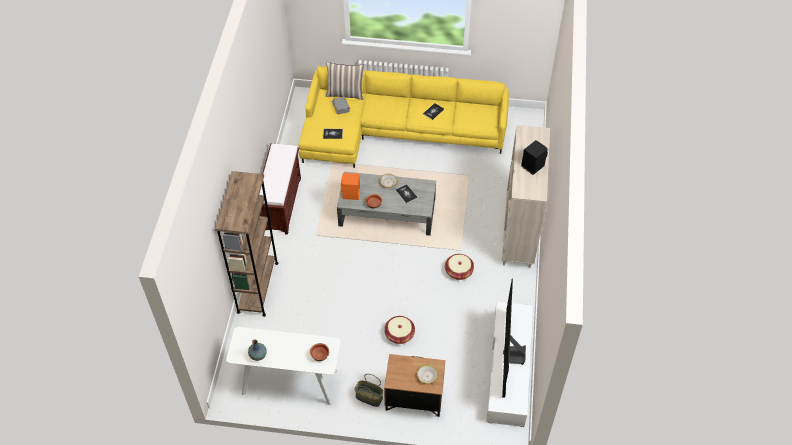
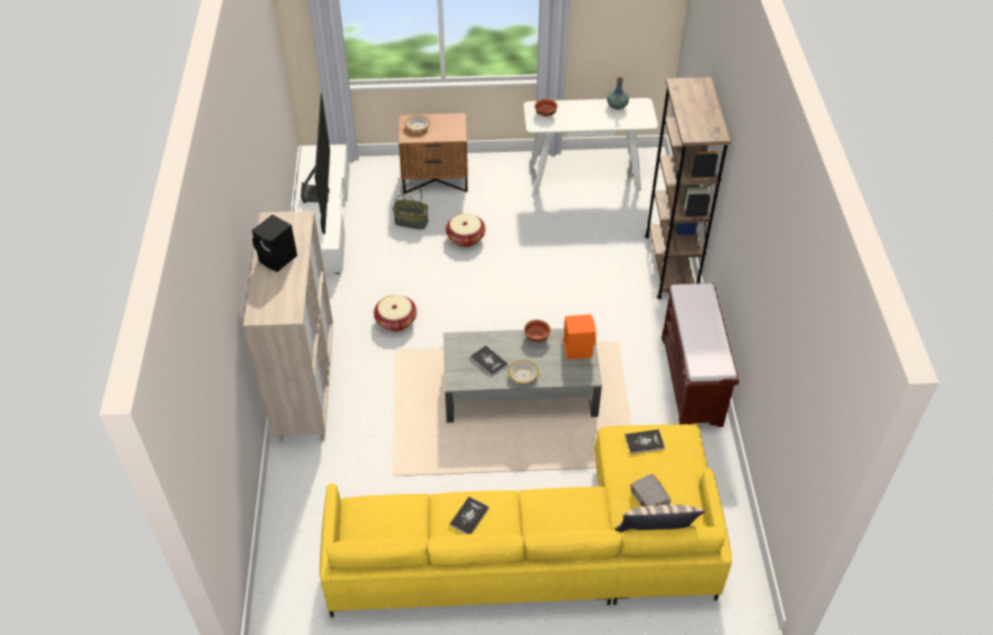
camera: 170 degrees right, 5 degrees down
basket [354,374,383,407] -> basket moved to [393,183,428,229]

